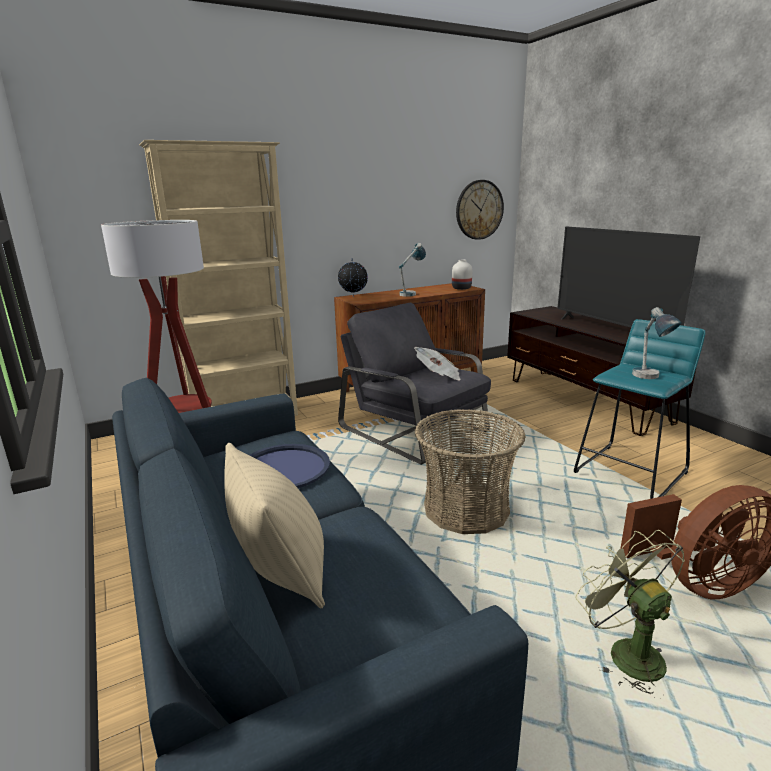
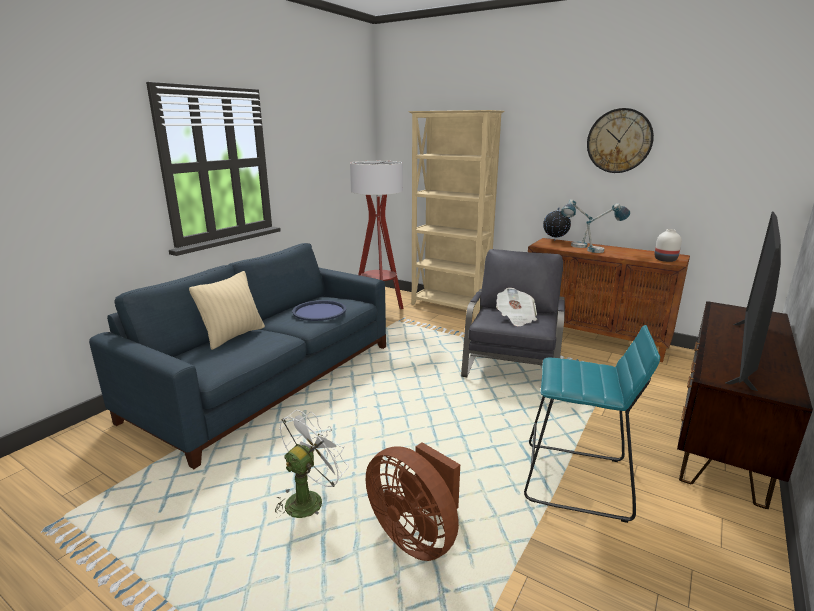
camera: 60 degrees right, 0 degrees up
basket [415,409,526,534] -> none
wall clock [456,180,504,240] -> wall clock moved to [587,108,654,173]
green fan [575,530,685,695] -> white fan [275,410,349,518]
table lamp [632,307,681,379] -> table lamp moved to [561,199,593,248]

